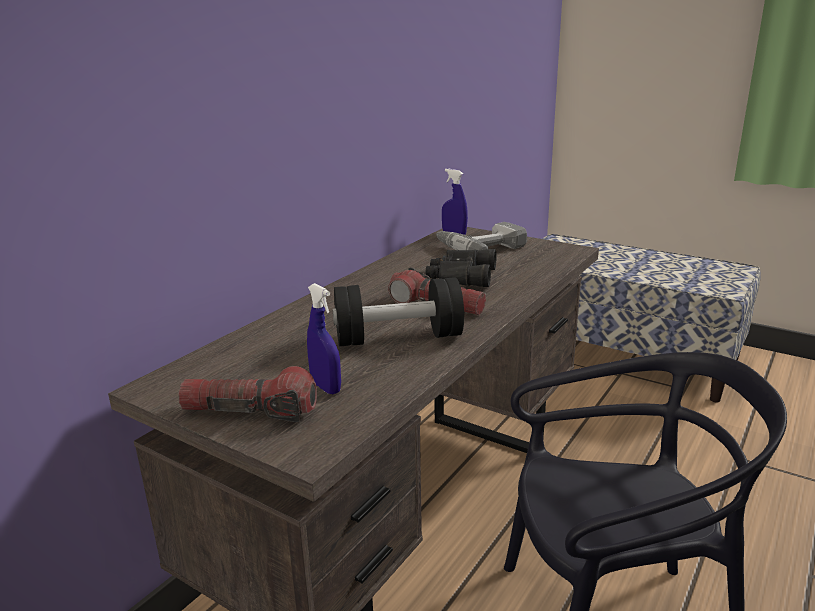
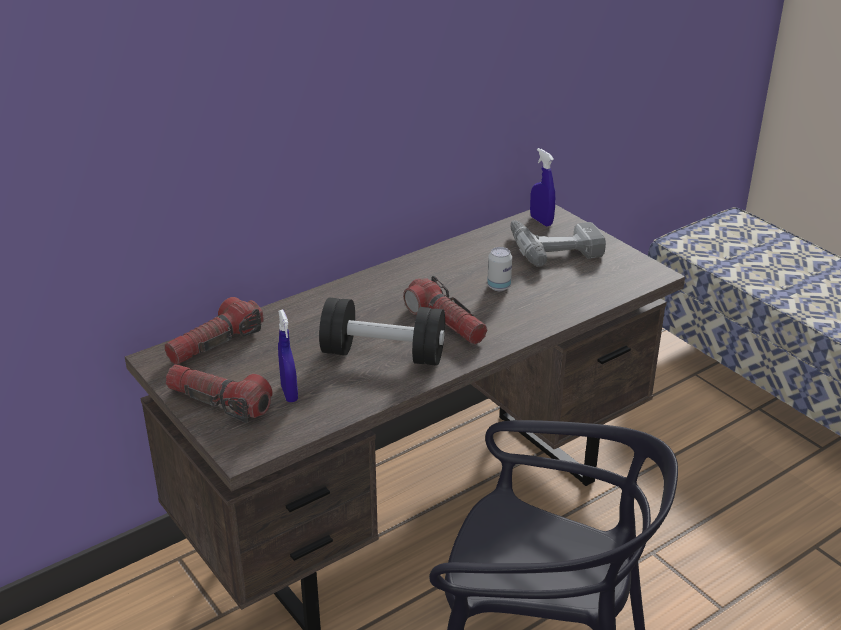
camera: 20 degrees right, 10 degrees up
black binoculars [425,249,497,287] -> can [487,247,512,291]
none -> flashlight [165,297,264,365]

